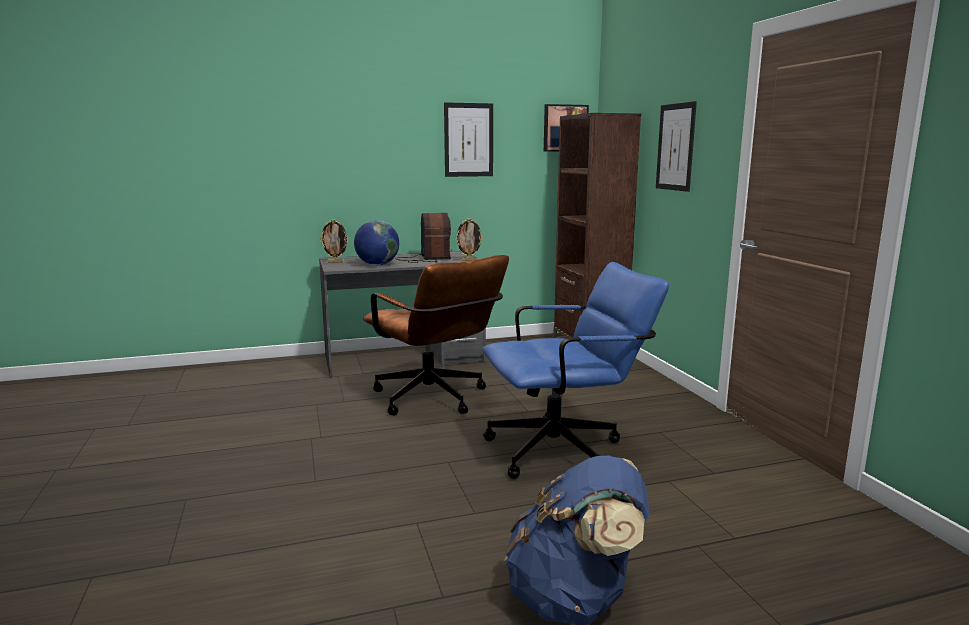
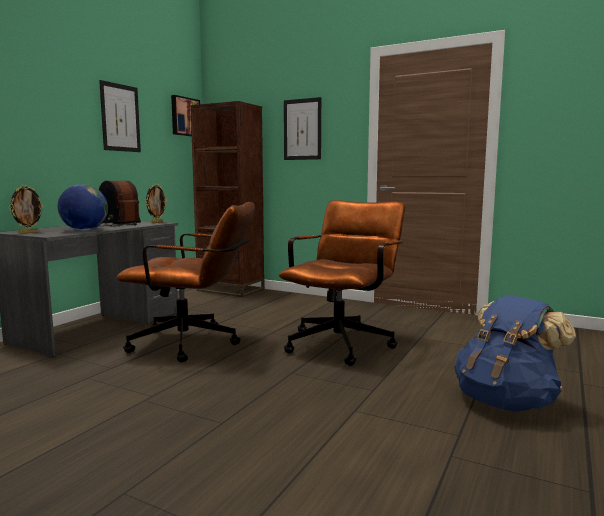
camera: 45 degrees left, 5 degrees down
blue office chair [483,262,669,479] -> brown office chair [279,200,405,366]

